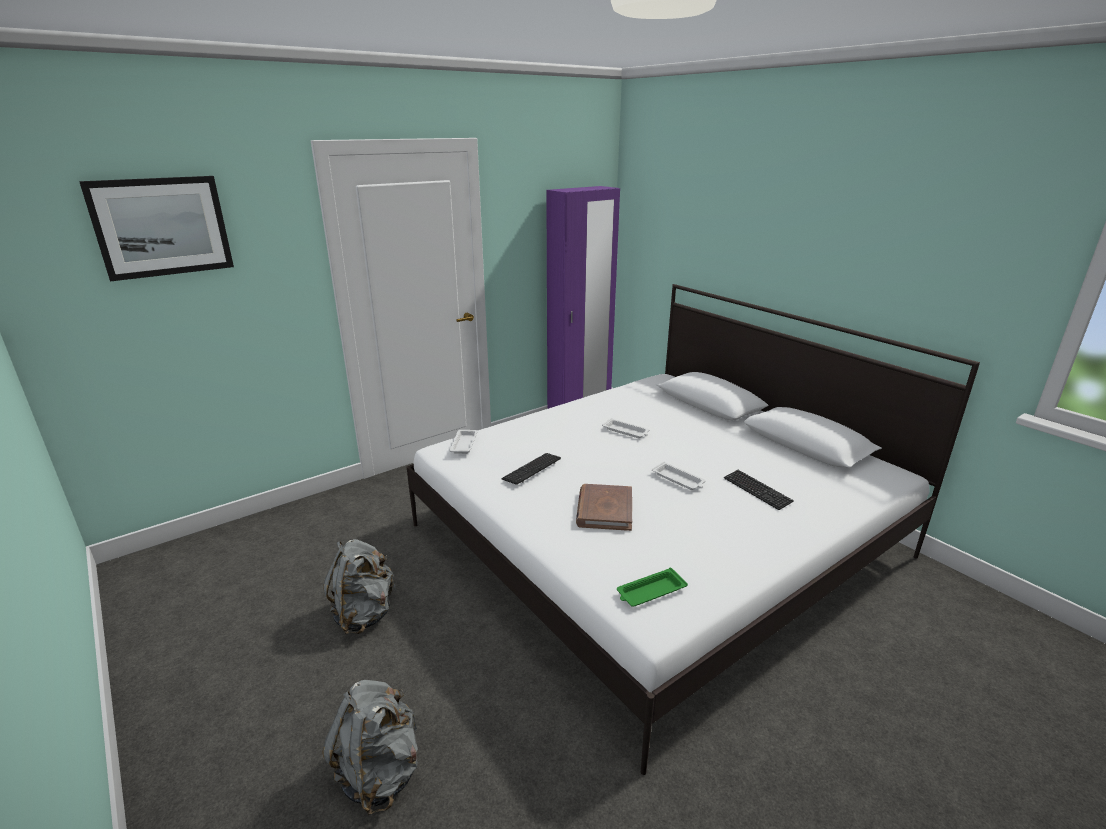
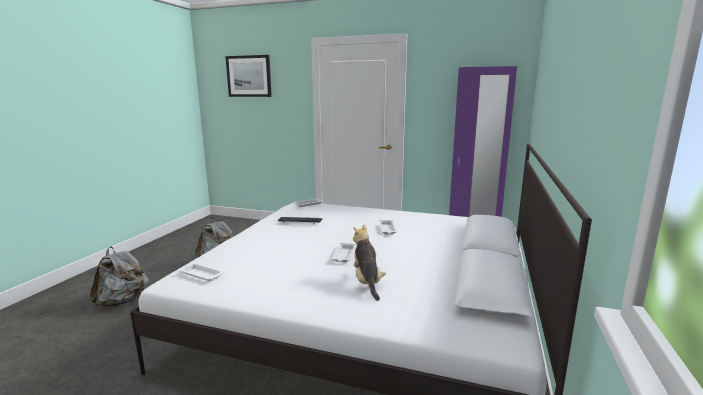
camera: 55 degrees right, 10 degrees down
brown book [576,484,632,531] -> none
green tray [617,568,688,607] -> white tray [179,263,225,281]
keyboard [724,470,794,510] -> plush toy [353,224,386,301]

